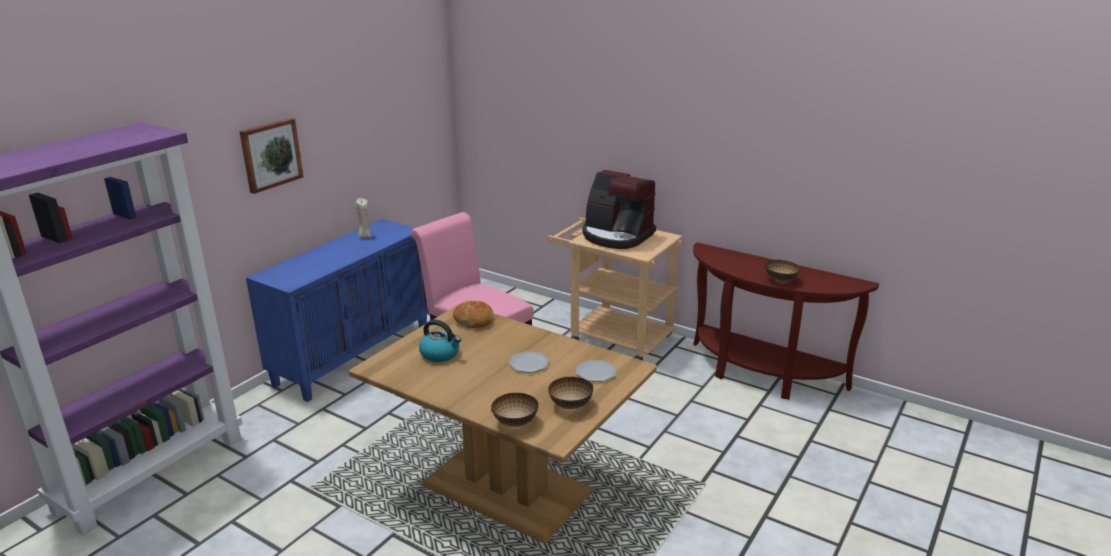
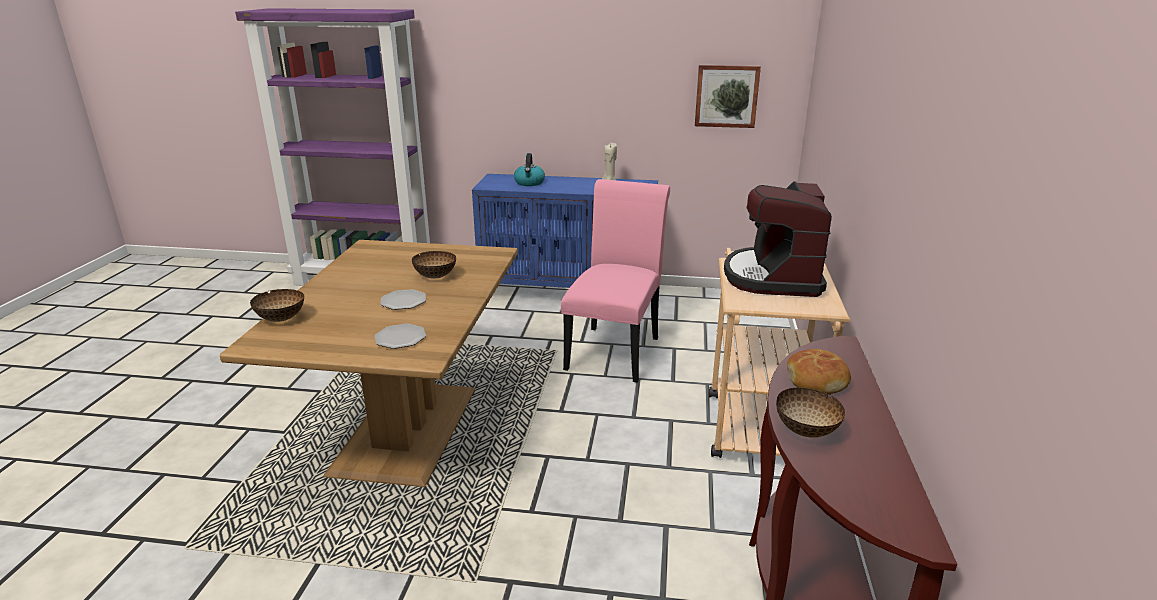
camera: 65 degrees right, 0 degrees up
picture [239,118,303,194] -> picture moved to [695,65,761,128]
kettle [419,319,461,362] -> kettle moved to [514,153,545,186]
bread [453,301,493,328] -> bread moved to [787,349,851,394]
bowl [548,377,593,410] -> bowl moved to [412,251,457,279]

